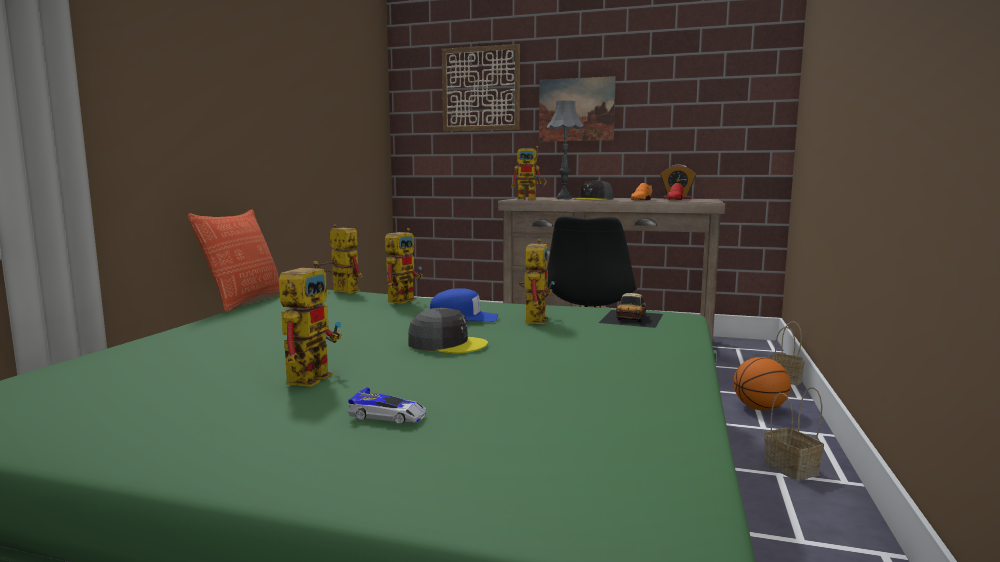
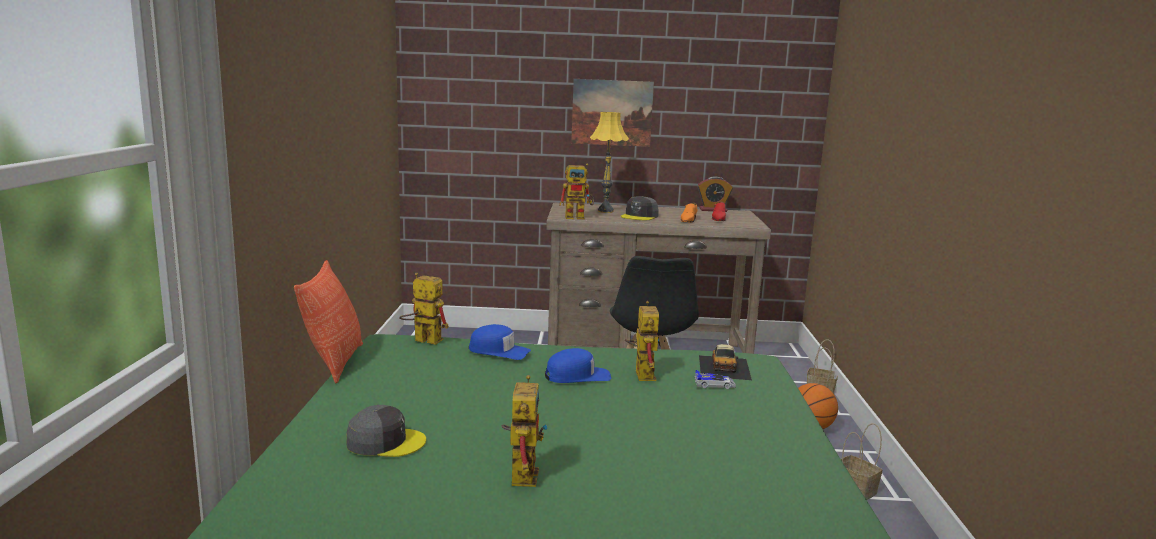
camera: 15 degrees left, 5 degrees up
toy car [348,388,426,424] -> toy car moved to [694,370,736,389]
toy robot [385,228,423,304] -> blue cap [469,324,531,360]
grey cap [408,308,488,354] -> grey cap moved to [346,405,426,457]
picture [442,44,520,131] -> none
grey table lamp [546,100,584,199] -> yellow table lamp [590,112,629,213]

